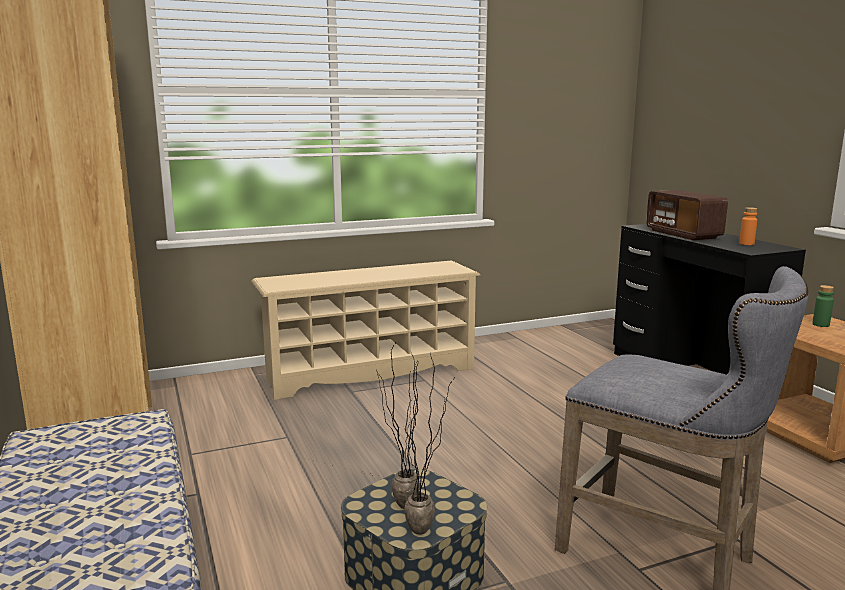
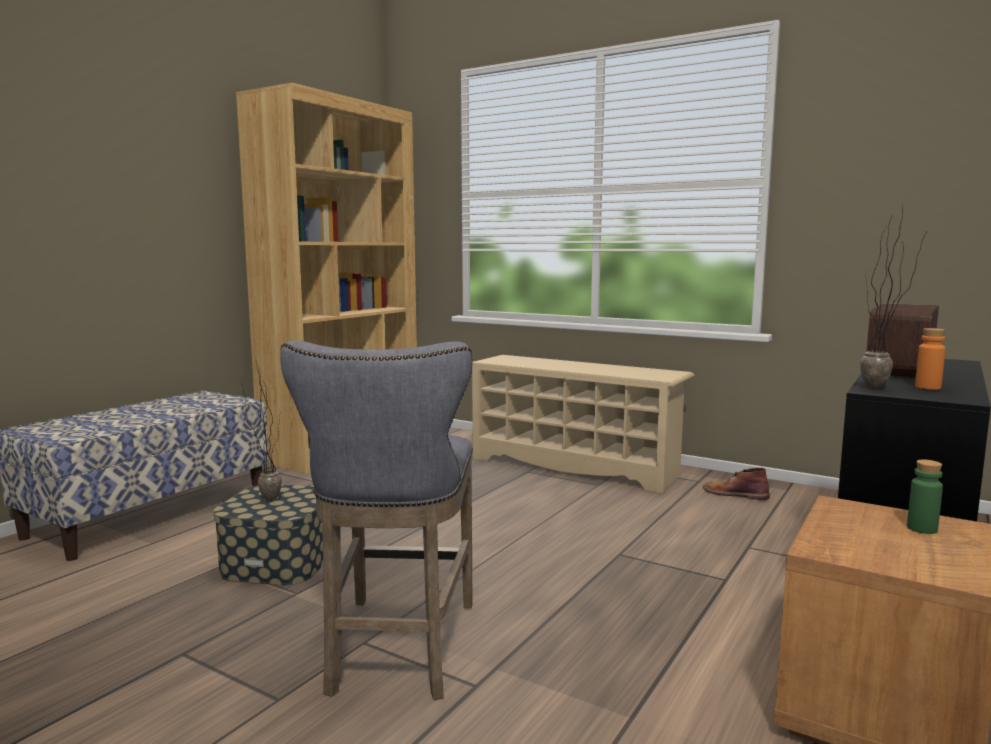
camera: 55 degrees right, 5 degrees down
potted plant [404,354,453,535] -> potted plant moved to [860,205,926,389]
none -> brown boot [703,468,770,500]

